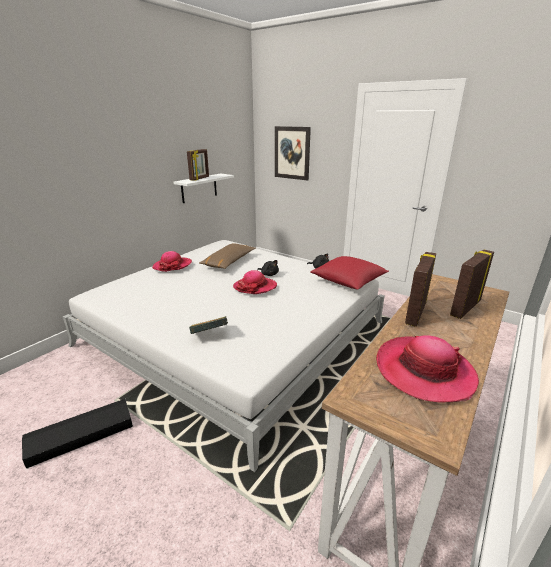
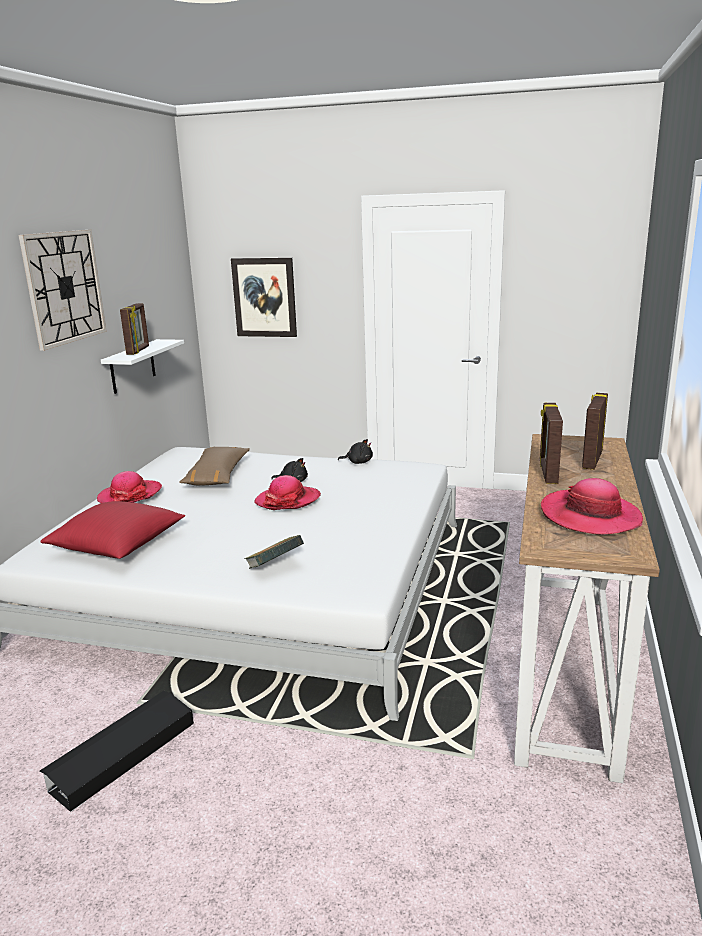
camera: 20 degrees left, 5 degrees down
red pillow [310,256,389,290] -> red pillow moved to [40,501,185,559]
none -> wall clock [19,230,107,351]

